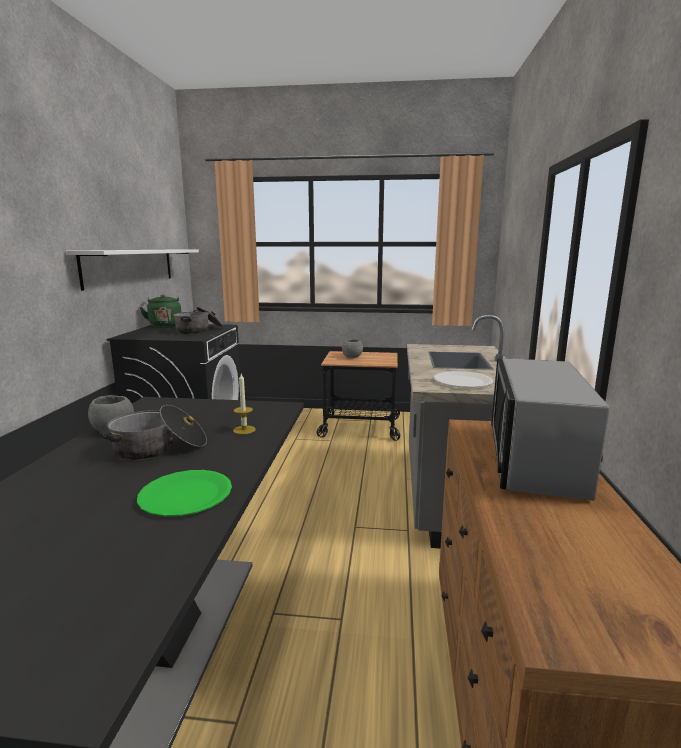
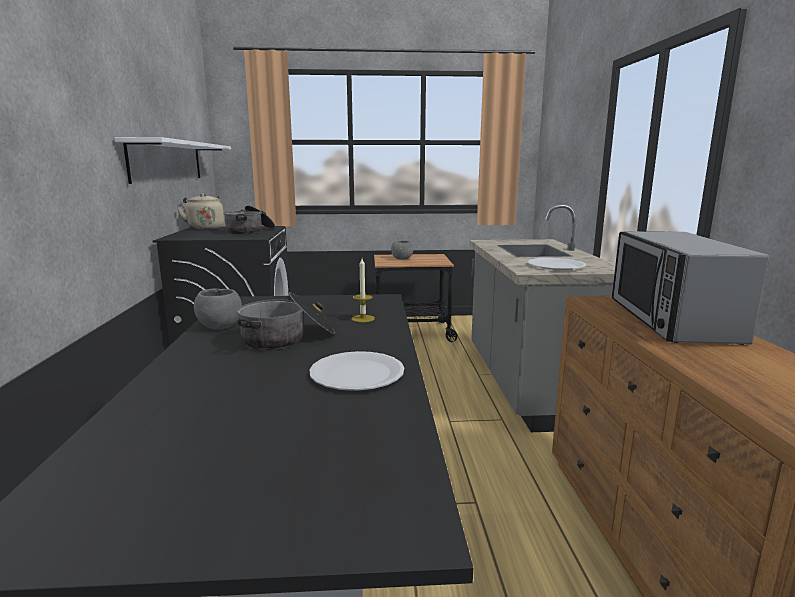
camera: 10 degrees left, 0 degrees up
green plate [137,470,232,516] -> white plate [309,351,404,391]
green kettle [139,295,181,327] -> beige kettle [177,194,224,230]

